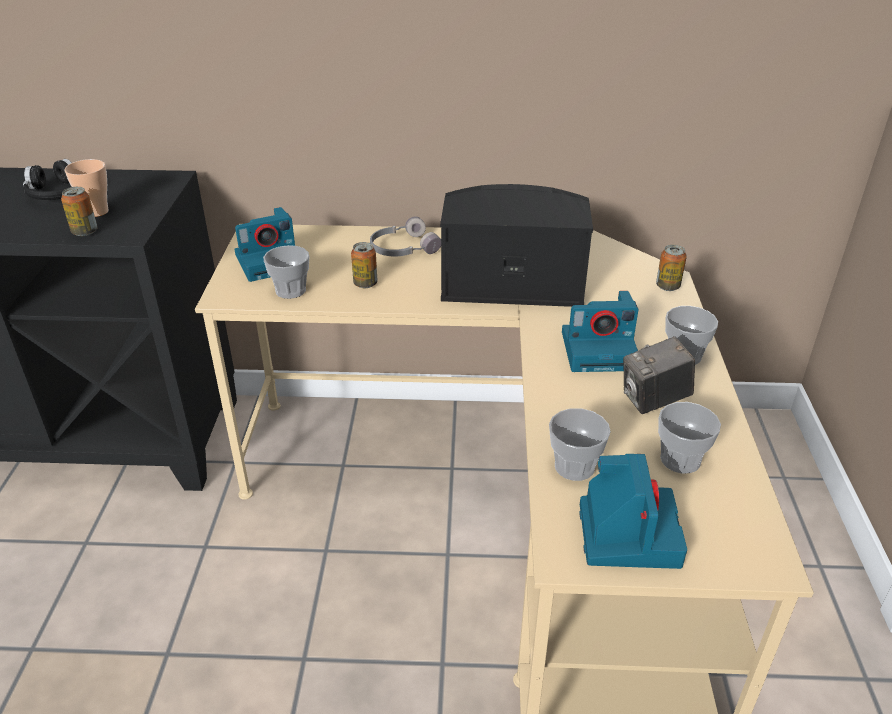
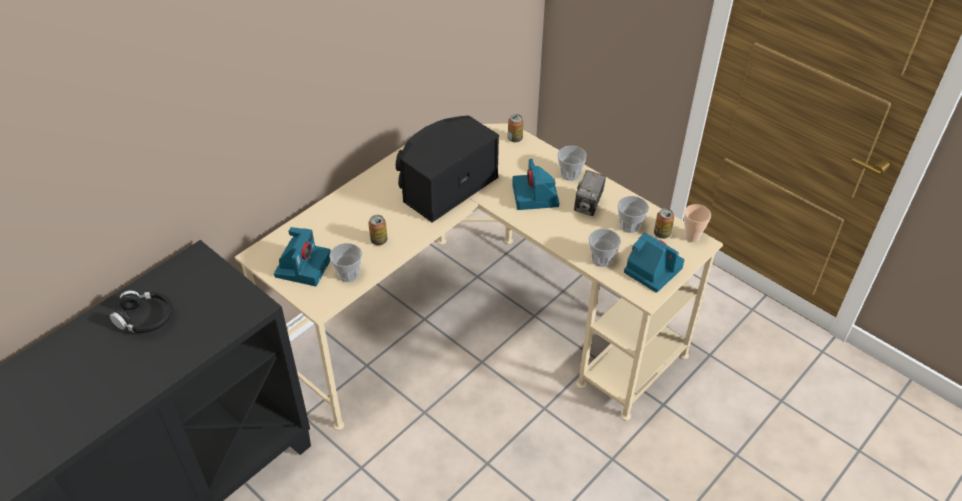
camera: 50 degrees left, 10 degrees up
can [61,187,98,236] -> can moved to [654,208,674,239]
cup [64,159,109,217] -> cup moved to [684,204,711,242]
grey headphones [370,217,441,256] -> none
camera [562,291,638,372] -> camera turned 135 degrees clockwise [512,159,559,210]

